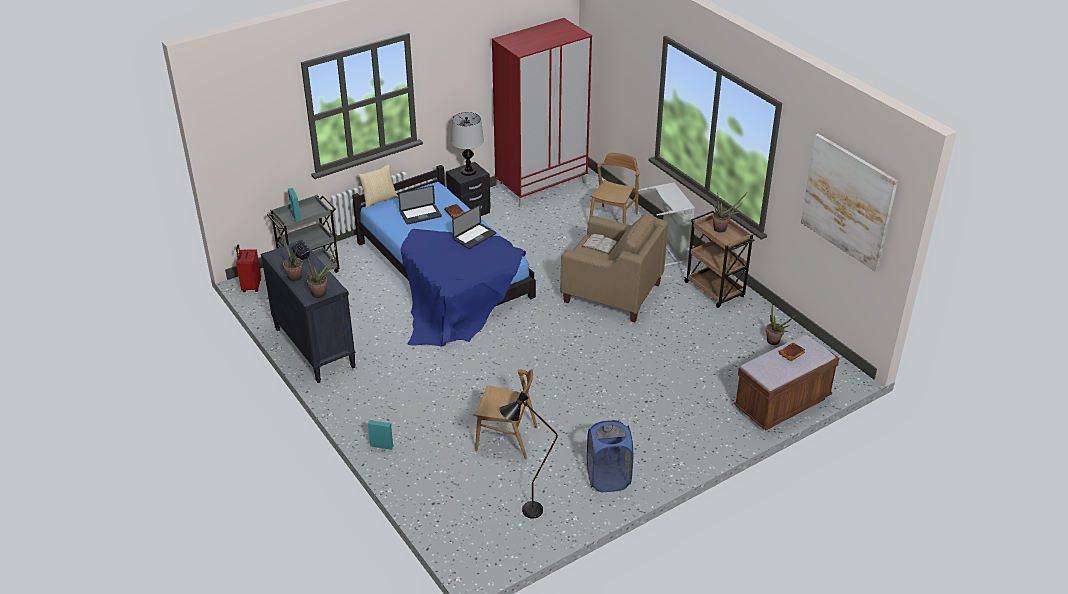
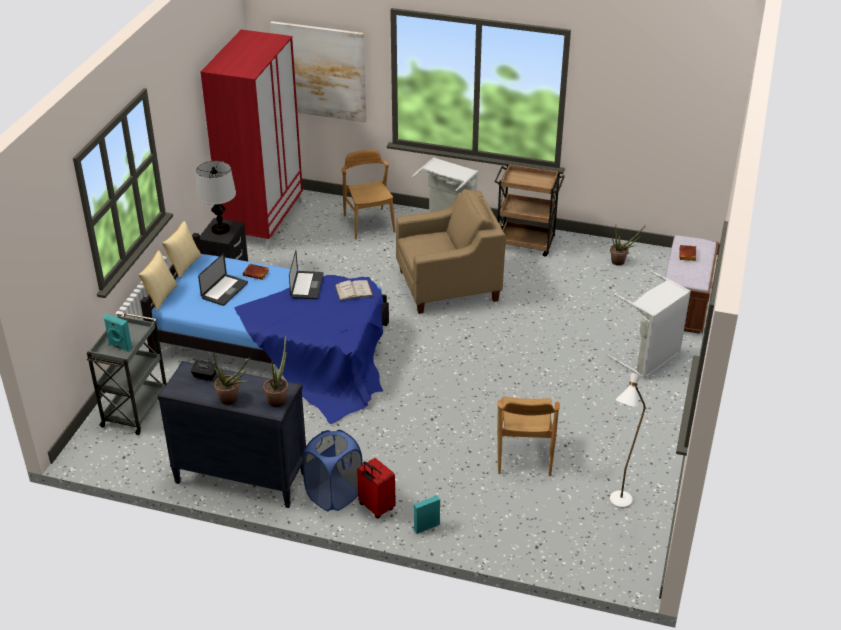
camera: 40 degrees left, 0 degrees up
red suitcase [236,244,261,292] -> red suitcase moved to [357,458,396,518]
brown chair [475,369,538,459] -> brown chair turned 120 degrees clockwise [497,396,560,476]
black floor lamp [499,391,558,519] -> white floor lamp [610,373,645,509]
white book [582,234,618,254] -> white book moved to [335,280,373,301]
blue laundry basket [587,420,633,492] -> blue laundry basket moved to [302,430,363,511]
potted plant [712,193,747,233] -> none
picture [801,134,898,272] -> picture moved to [270,21,367,122]
none -> pillow [162,221,202,278]
none -> grey laundry basket [607,271,691,378]

